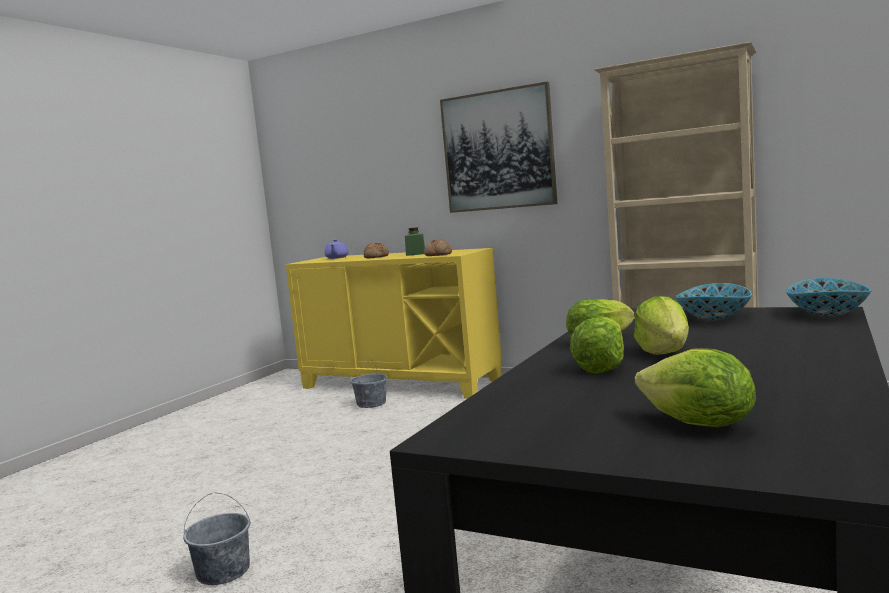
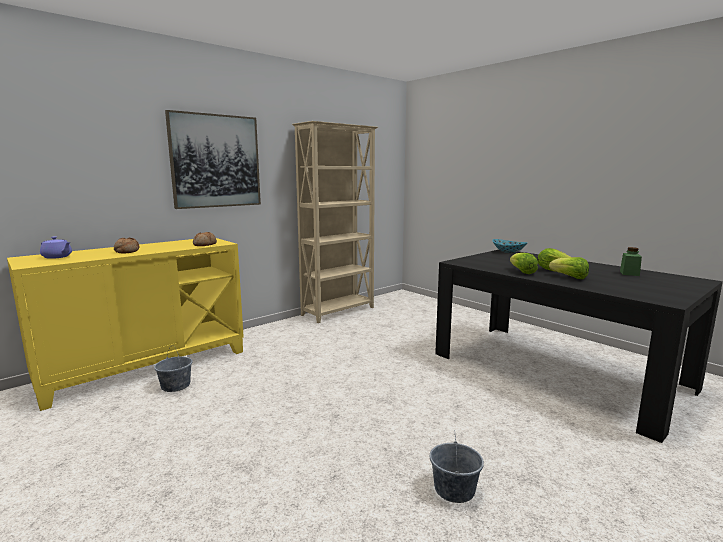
camera: 70 degrees left, 5 degrees up
green jar [405,227,425,256] -> green jar moved to [620,247,642,276]
lettuce [635,348,756,427] -> none
bowl [675,283,752,320] -> none

